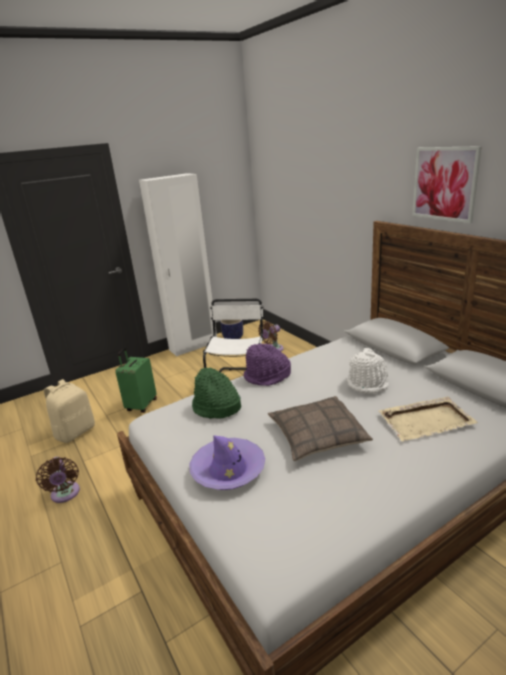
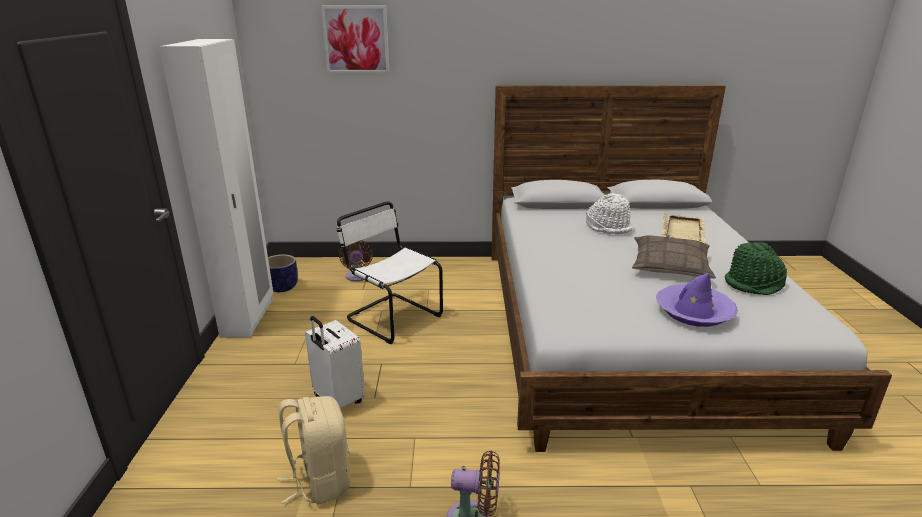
camera: 60 degrees left, 0 degrees up
green suitcase [115,348,157,413] -> white suitcase [305,316,365,409]
green hat [192,367,241,419] -> green hat moved to [725,242,787,295]
purple hat [244,343,291,386] -> none
picture [412,146,482,223] -> picture moved to [321,6,389,73]

